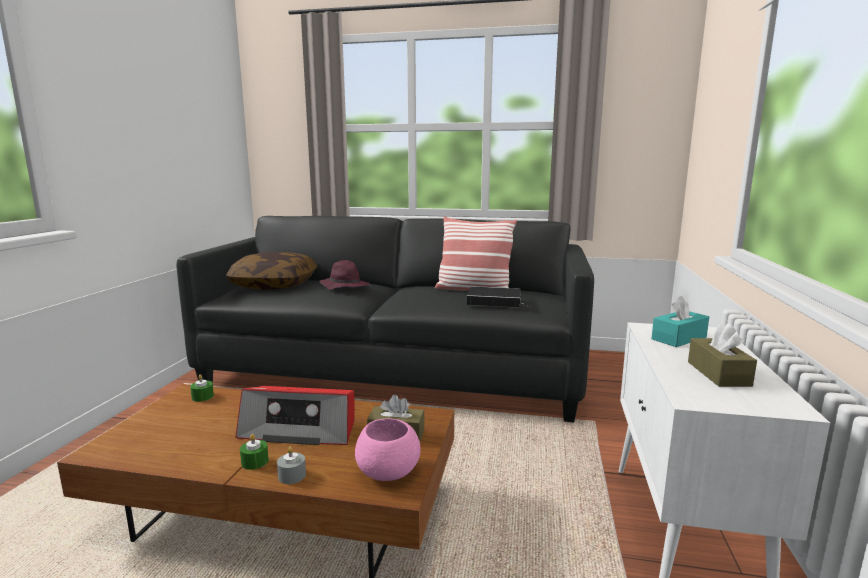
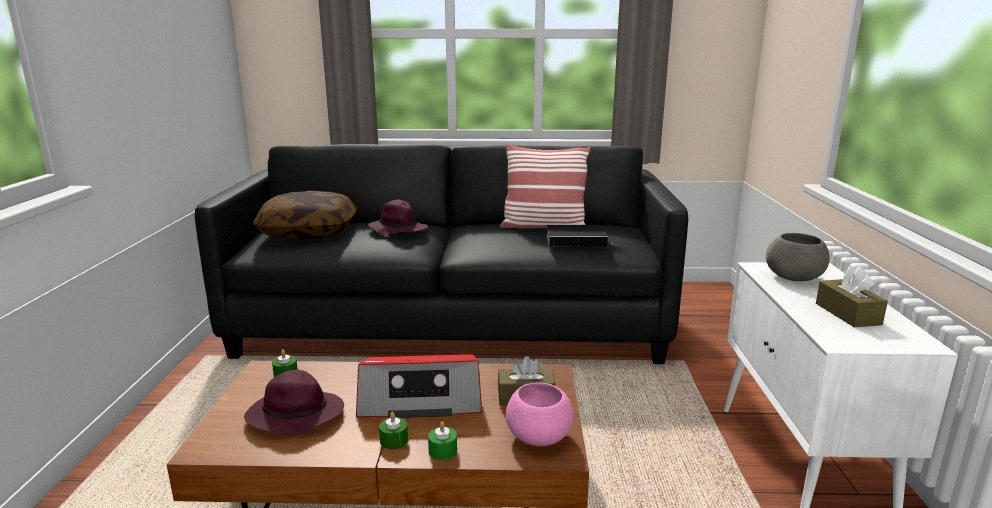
camera: 10 degrees left, 5 degrees up
grey candle [277,447,306,484] -> green candle [428,422,457,460]
turquoise tissue box [651,295,709,347] -> grey bowl [766,233,830,281]
none -> purple hat [244,370,344,437]

